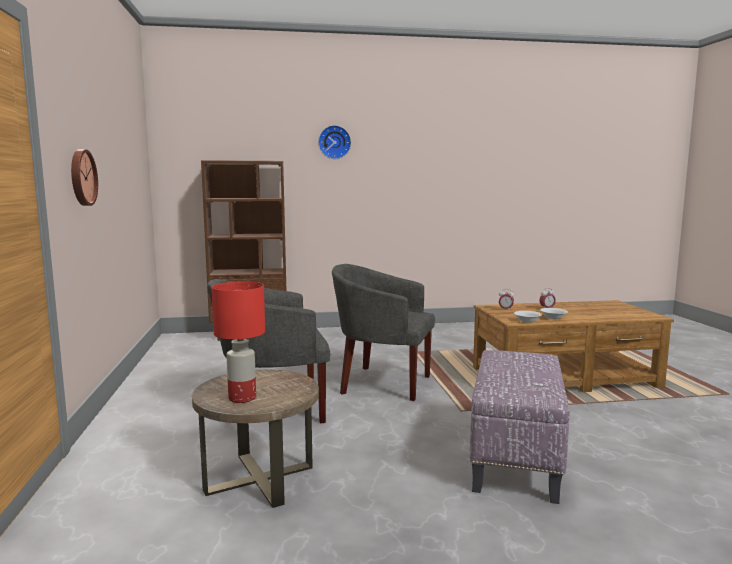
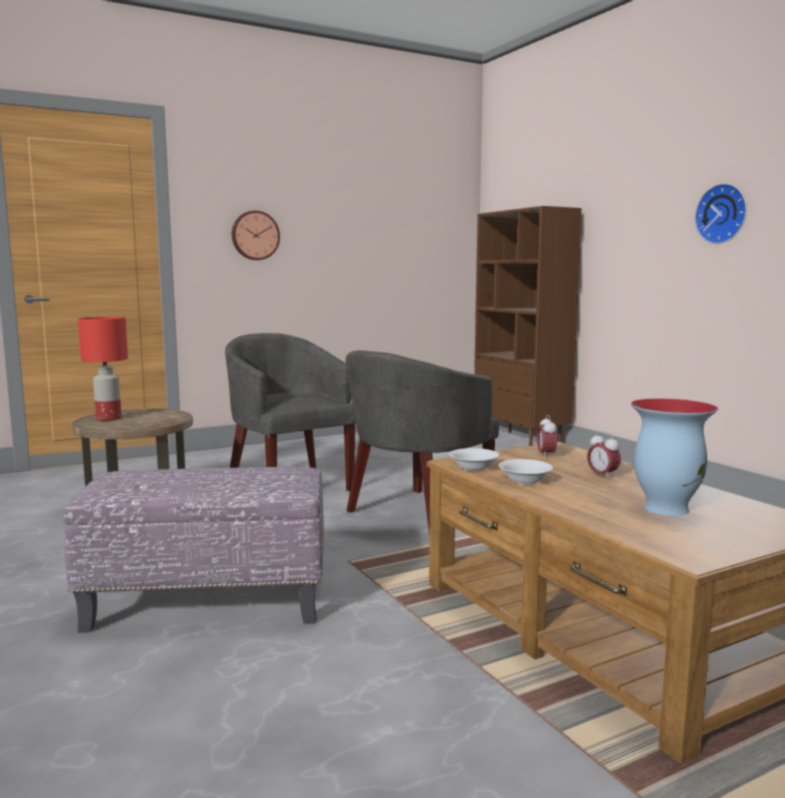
camera: 70 degrees right, 0 degrees up
wall clock [318,125,351,159] -> wall clock moved to [695,183,747,244]
grey armchair [332,264,435,401] -> grey armchair turned 135 degrees counterclockwise [346,350,499,536]
none -> vase [631,398,718,516]

